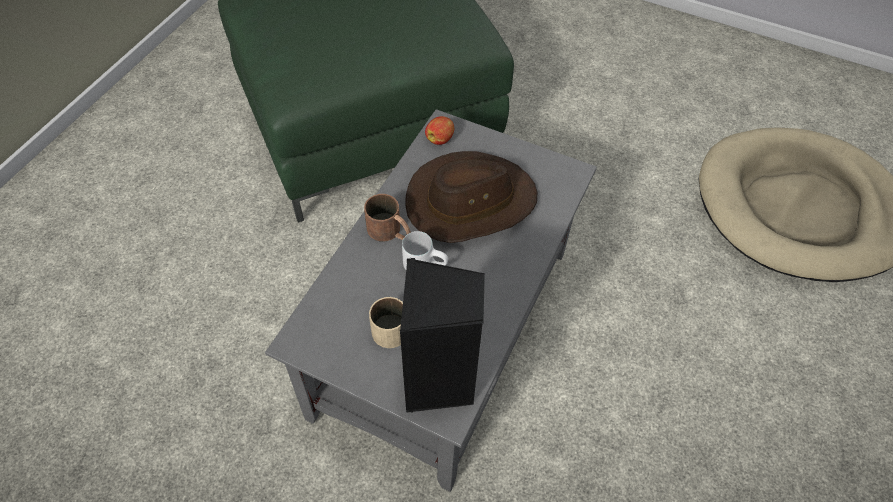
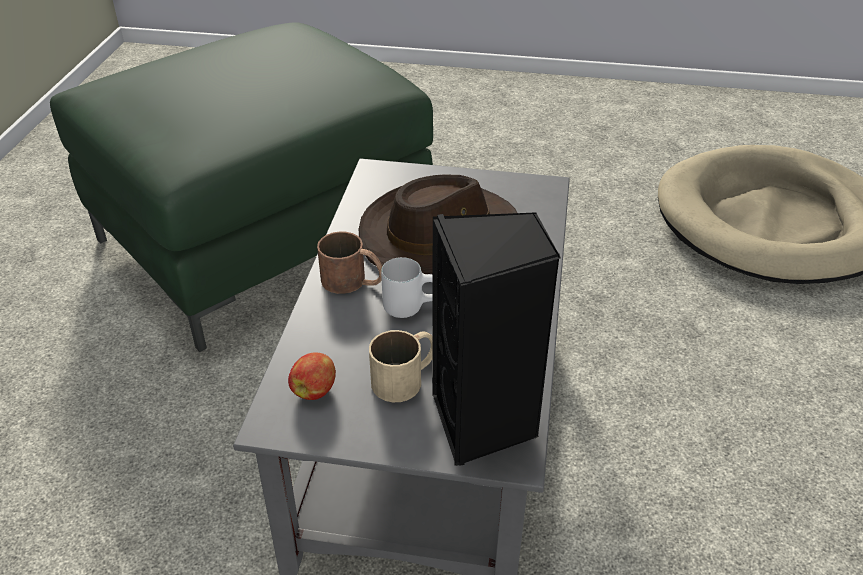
camera: 15 degrees left, 15 degrees down
apple [425,116,454,145] -> apple moved to [288,352,336,400]

